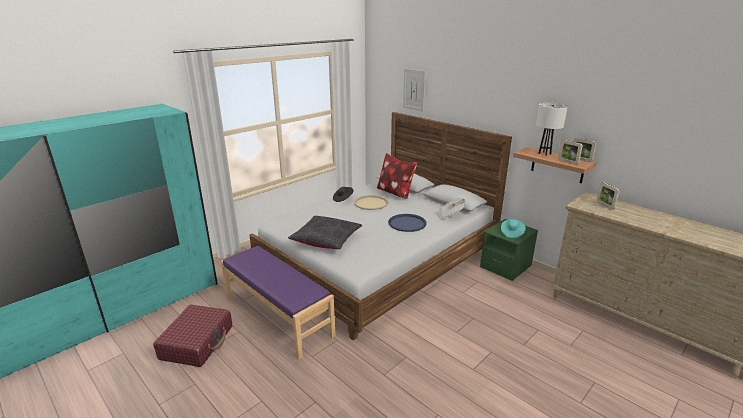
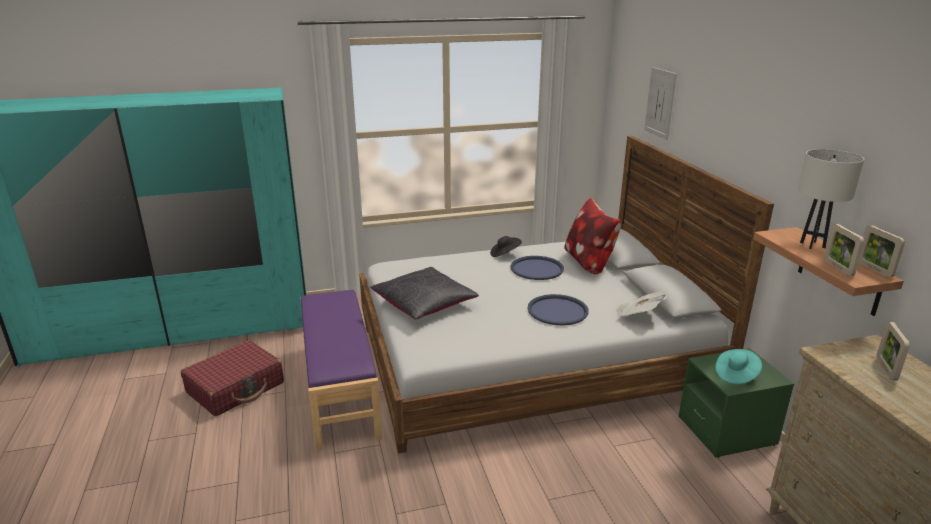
camera: 30 degrees right, 0 degrees up
beige tray [354,195,389,210] -> blue tray [510,256,564,280]

